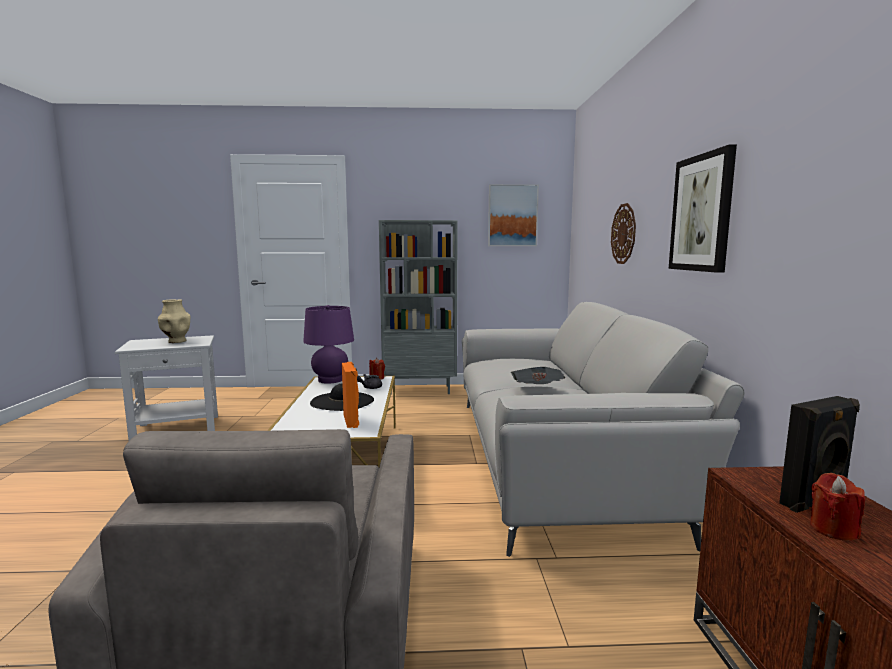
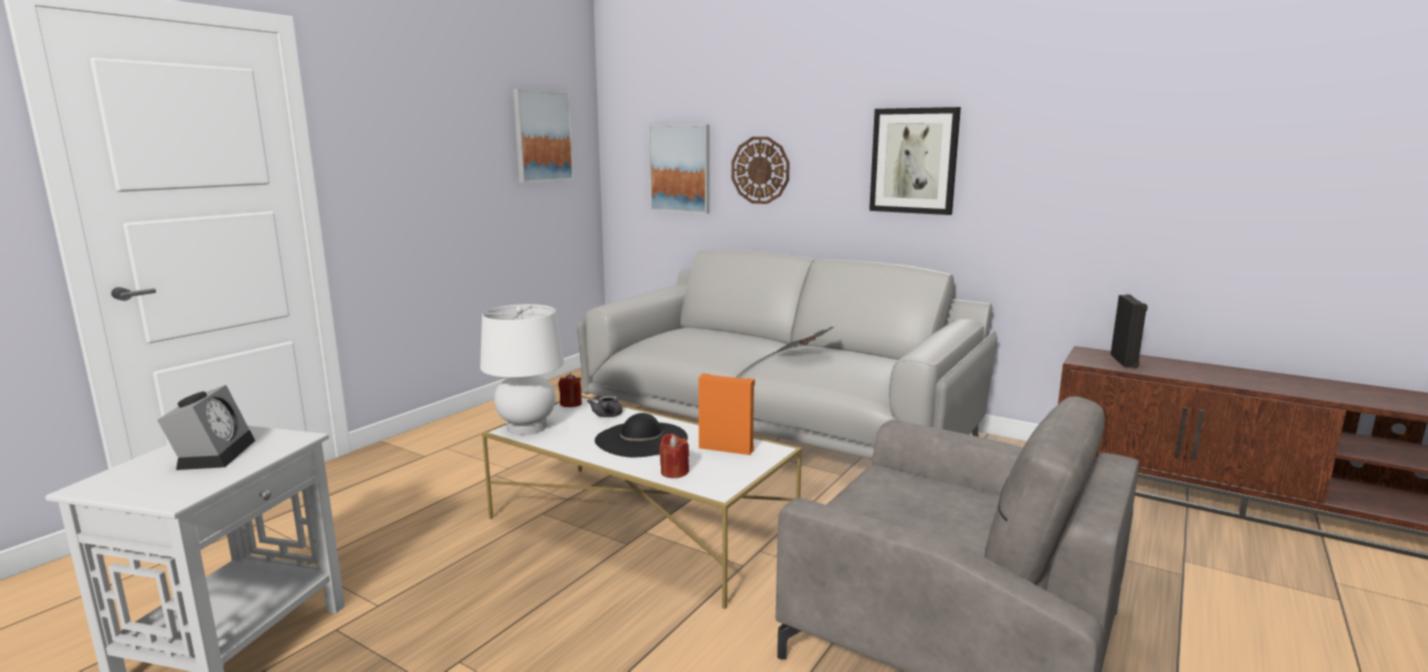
camera: 55 degrees left, 5 degrees up
beige vase [158,300,190,343] -> alarm clock [157,385,255,470]
purple table lamp [303,305,354,384] -> white table lamp [480,304,564,435]
grey bookcase [379,220,458,395] -> none
red candle [810,473,865,541] -> red candle moved to [659,434,689,478]
none -> picture [649,125,710,214]

